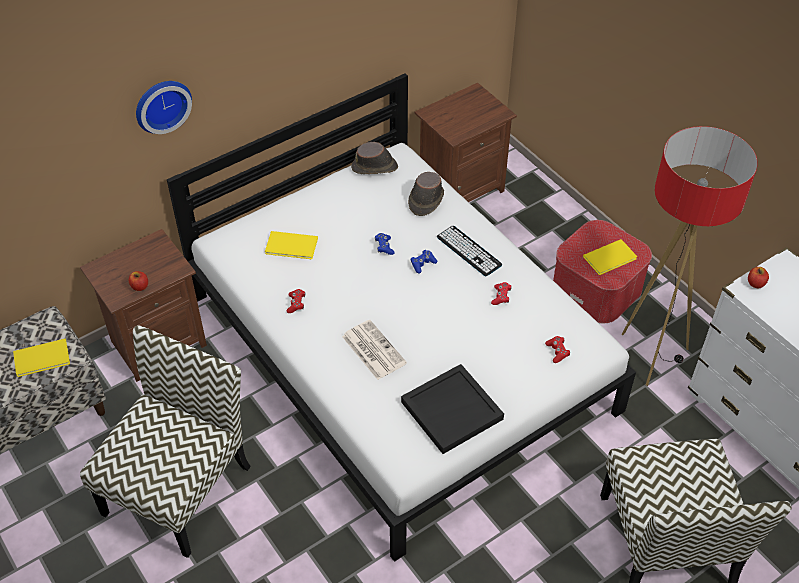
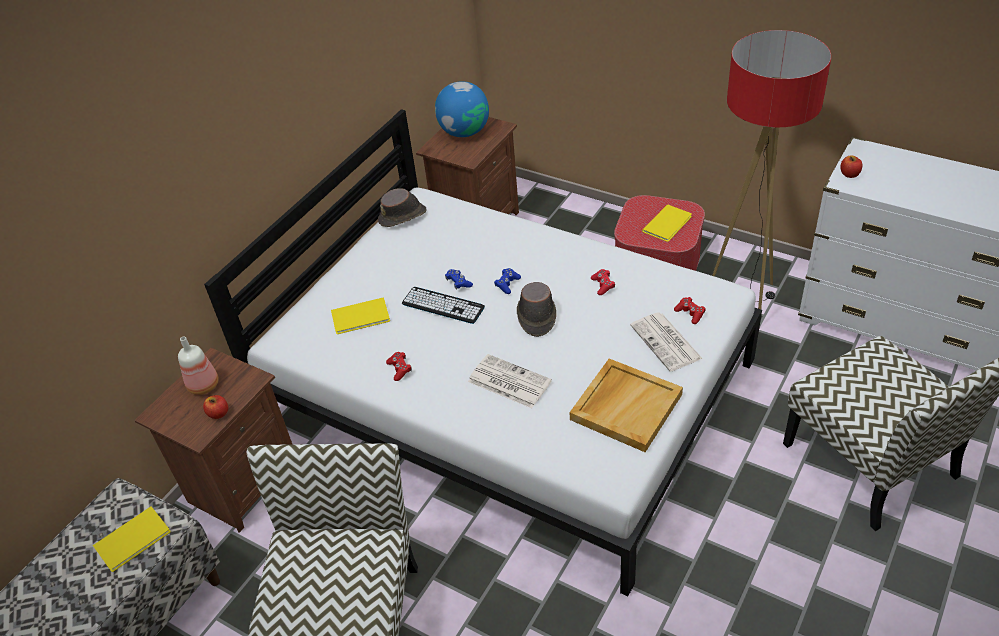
camera: 20 degrees left, 5 degrees down
wall clock [136,81,192,134] -> none
black tray [401,364,504,454] -> beige tray [570,358,683,452]
brown hat [408,172,444,216] -> brown hat moved to [517,282,556,337]
keyboard [437,226,502,276] -> keyboard moved to [402,287,485,324]
none -> bottle [178,336,219,395]
none -> globe [435,81,489,137]
none -> newspaper [630,313,703,372]

